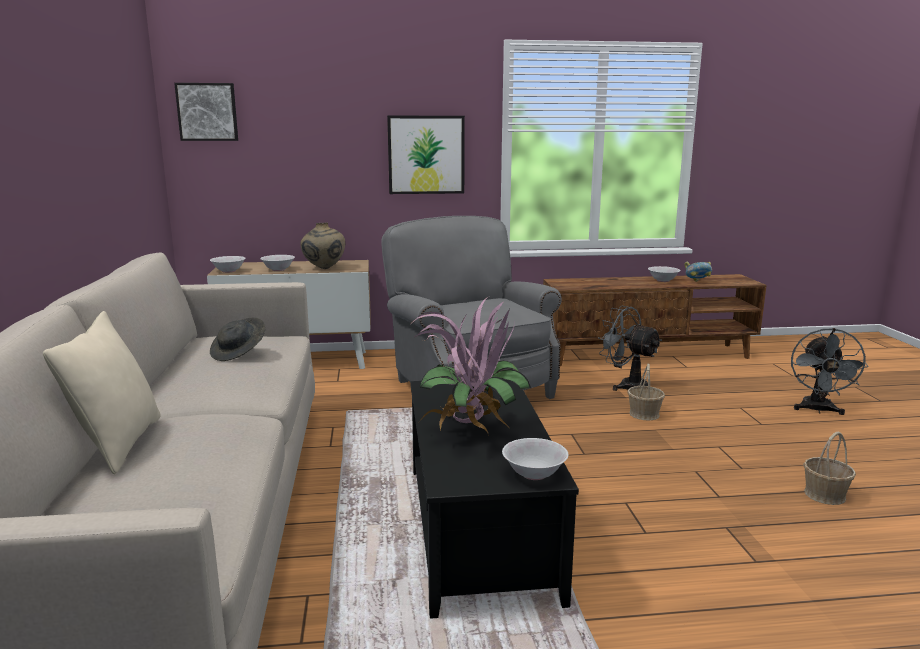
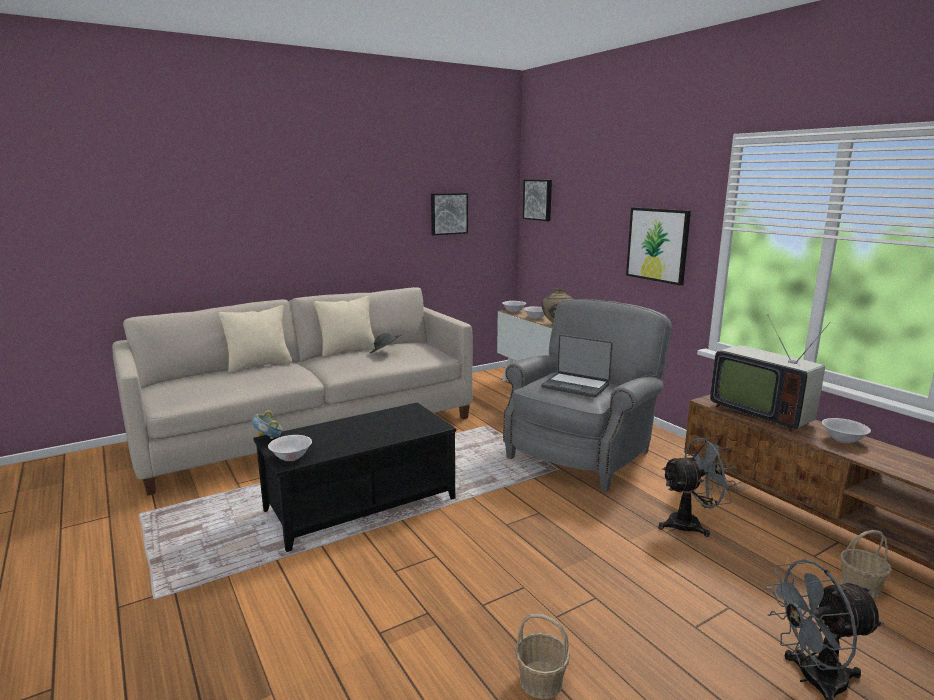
camera: 65 degrees right, 0 degrees up
potted plant [408,296,531,436] -> none
grey fan [598,306,662,391] -> grey fan turned 60 degrees clockwise [658,437,738,537]
basket [627,363,665,420] -> basket moved to [840,530,892,598]
bowl [685,262,712,282] -> bowl moved to [252,410,282,439]
none -> beige pillow [314,296,375,357]
none -> picture [431,193,468,235]
none -> laptop [541,334,613,398]
none -> television [710,316,831,432]

